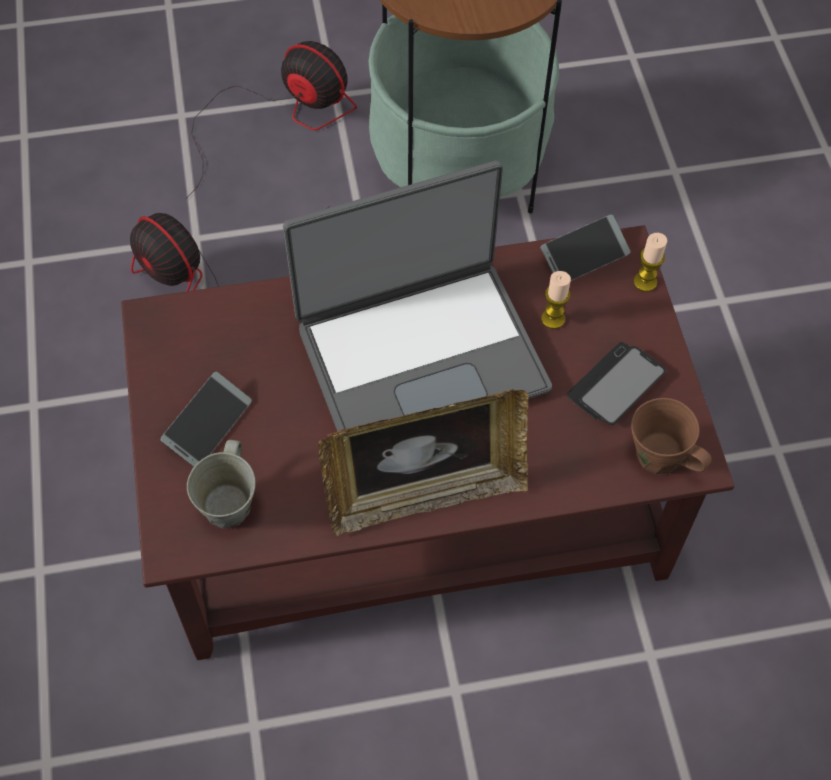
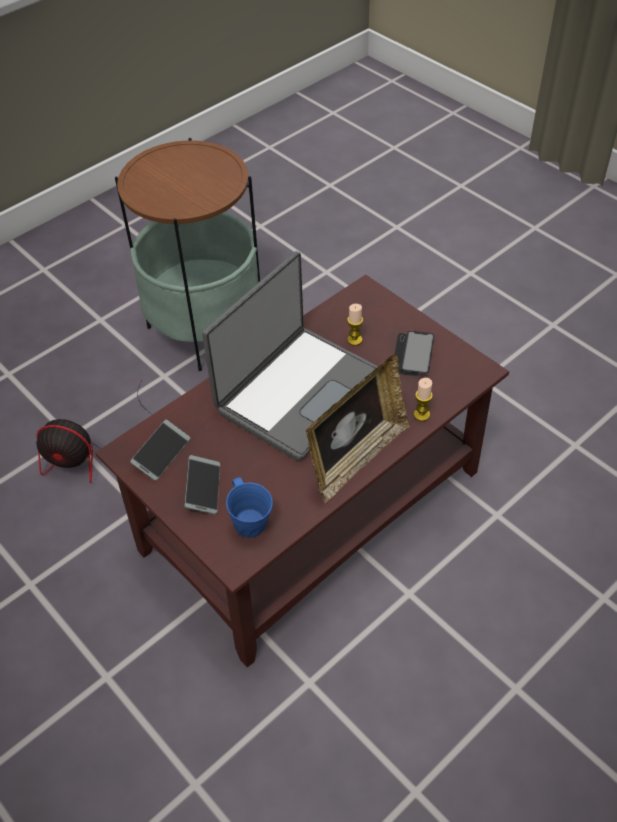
camera: 30 degrees left, 10 degrees down
fan [186,41,357,199] -> none
grey mug [187,440,256,528] -> blue mug [226,477,273,538]
phone [541,215,631,281] -> phone moved to [130,420,190,481]
brown mug [631,398,712,475] -> none
candle [633,233,667,292] -> candle moved to [414,378,433,421]

